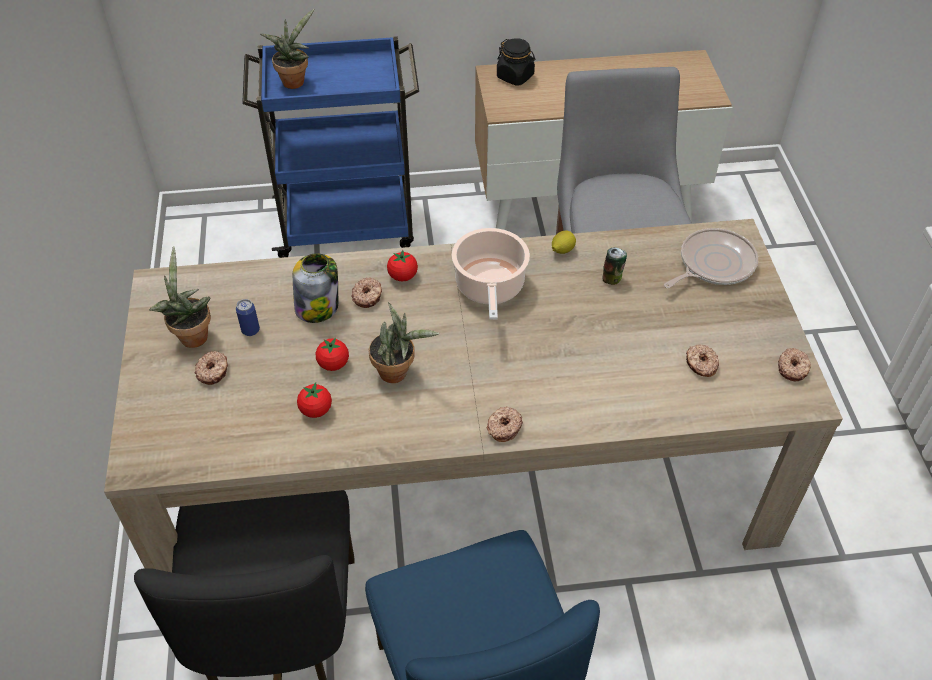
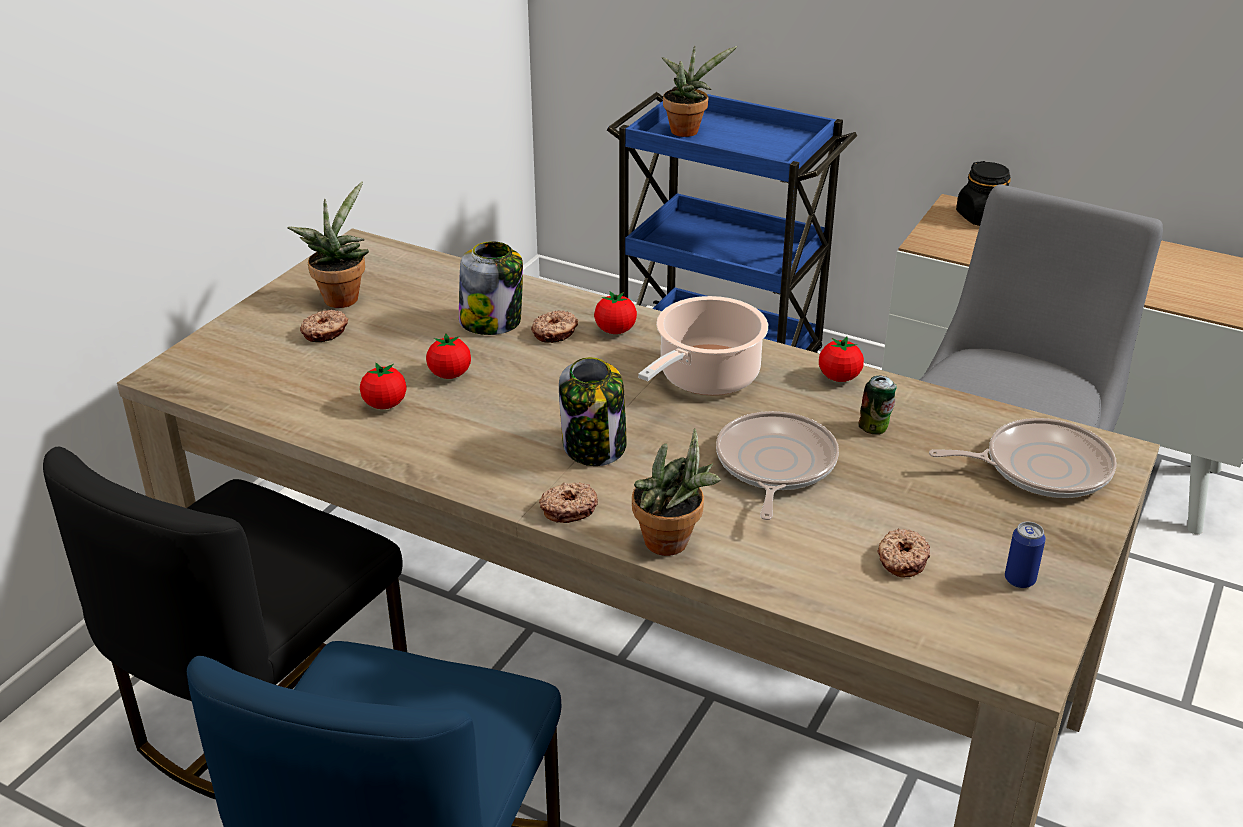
camera: 35 degrees right, 15 degrees down
can [236,299,260,336] -> can moved to [1005,522,1046,588]
potted plant [369,302,439,383] -> potted plant moved to [632,429,721,556]
lemon [552,231,576,254] -> tomato [819,337,864,382]
donut [778,348,811,381] -> none
none -> jar [559,357,627,466]
none -> frying pan [716,411,839,520]

